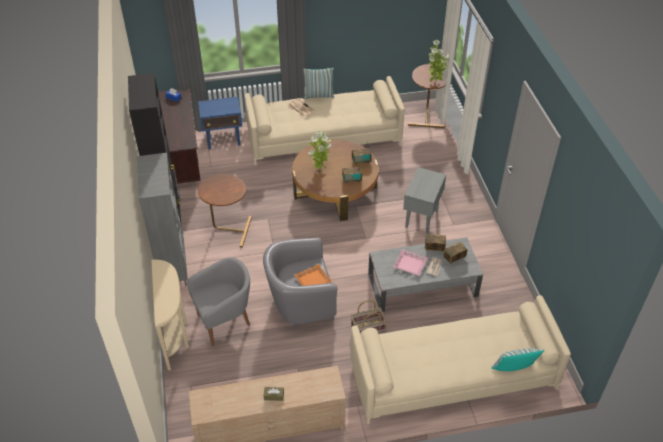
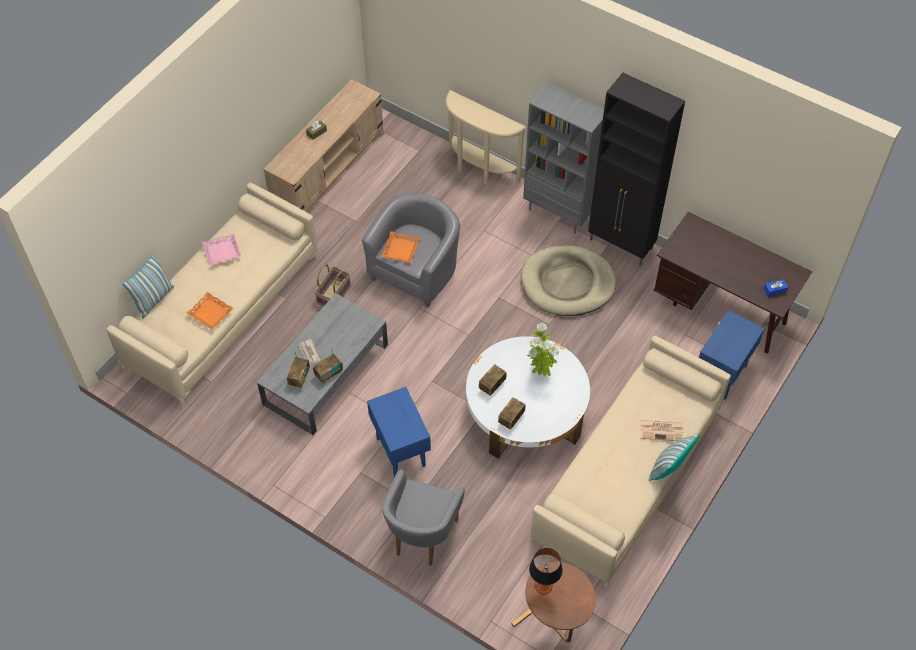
camera: 135 degrees right, 10 degrees up
grey armchair [187,257,250,346] -> grey armchair moved to [383,469,465,566]
brown side table [198,174,252,247] -> beige dog bed [521,245,616,316]
brown coffee table [292,140,379,221] -> white coffee table [466,336,590,459]
pink tray [393,249,428,276] -> pink tray moved to [202,233,242,266]
grey side table [403,167,446,234] -> blue side table [367,387,431,477]
potted plant [428,40,449,82] -> table lamp [529,548,563,595]
none -> orange tray [187,292,233,330]

